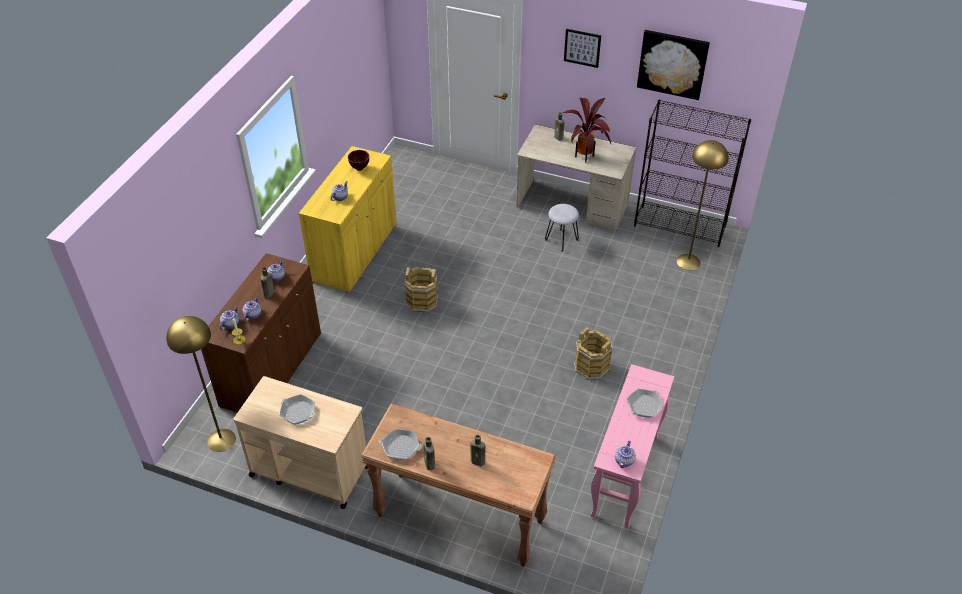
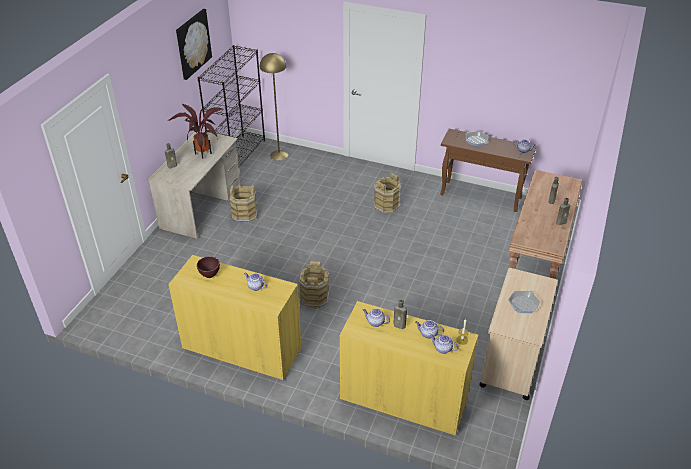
camera: 90 degrees left, 5 degrees down
yellow floor lamp [166,316,236,452] -> none
brown cabinet [201,253,321,412] -> yellow cabinet [339,301,478,436]
frying pan [379,429,422,460] -> none
grey stool [545,204,579,252] -> brown bucket [230,185,258,222]
picture [564,29,601,68] -> none
pink console table [590,364,674,529] -> brown console table [440,129,536,212]

